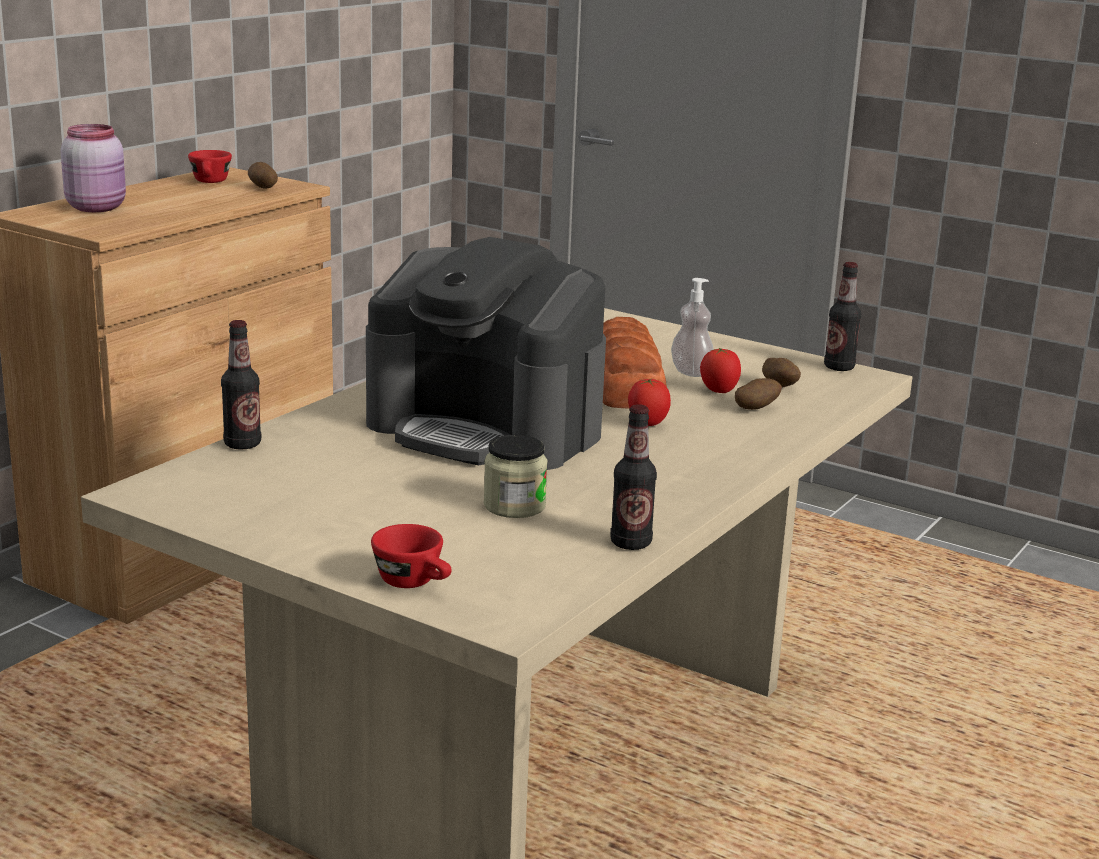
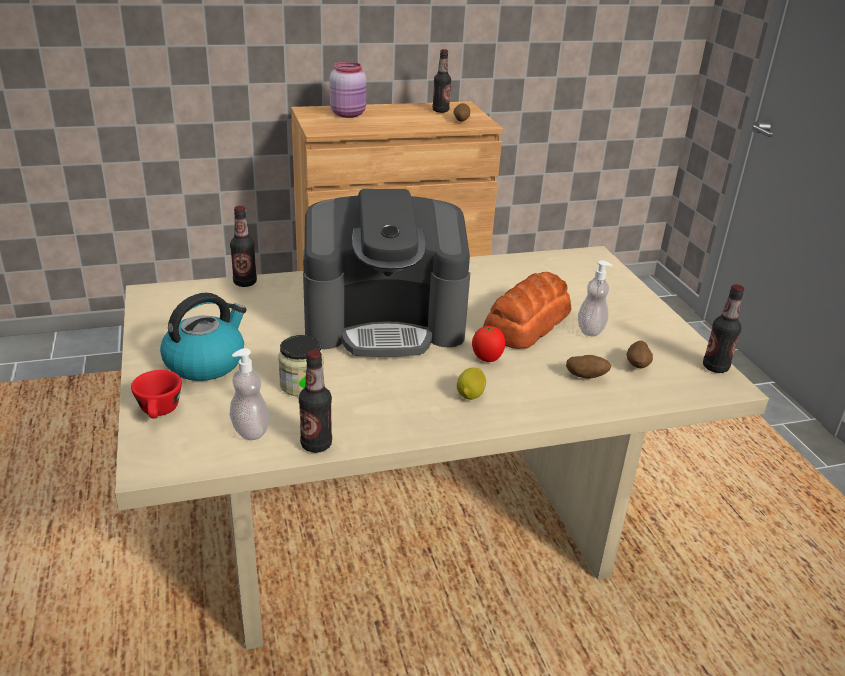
camera: 40 degrees right, 10 degrees up
red cup [188,150,232,183] -> bottle [432,49,451,113]
coffee machine [366,237,606,470] -> coffee machine turned 75 degrees counterclockwise [303,189,471,357]
tomato [700,348,741,393] -> none
none -> kettle [160,293,246,381]
none -> soap dispenser [230,348,269,440]
none -> lemon [457,368,486,400]

